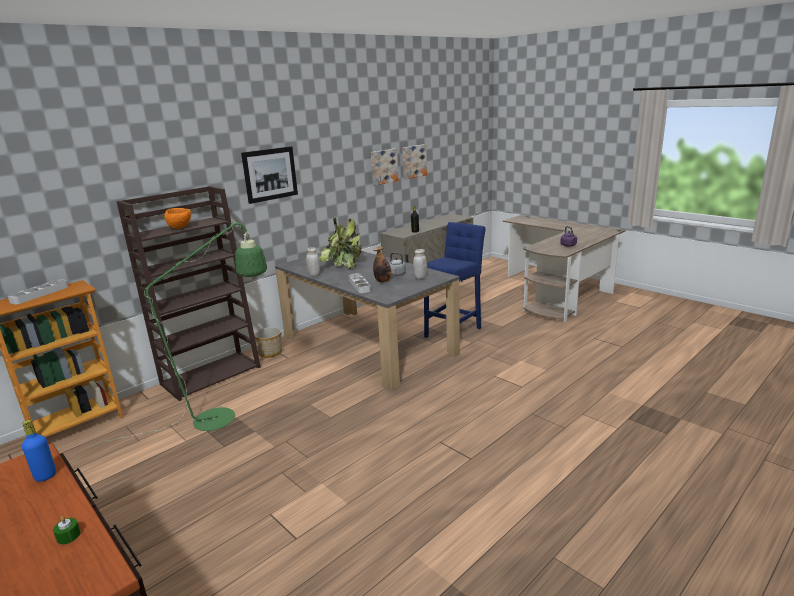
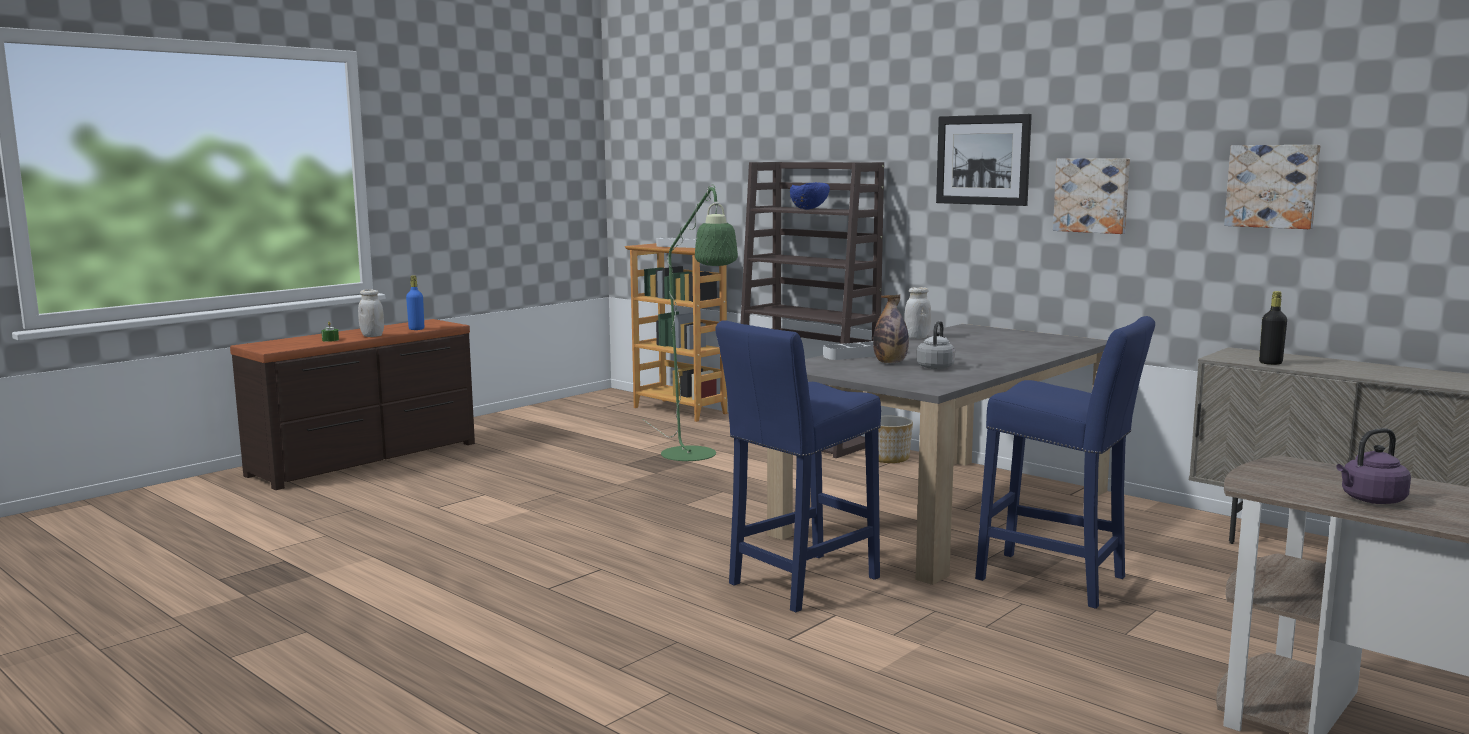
camera: 85 degrees right, 10 degrees down
orange bowl [164,208,191,229] -> blue bowl [790,182,830,210]
potted plant [319,217,362,269] -> none
picture [402,144,427,179] -> picture moved to [1053,158,1130,234]
white jar [413,249,427,279] -> white jar moved to [358,289,384,337]
none -> blue stool [716,320,881,612]

